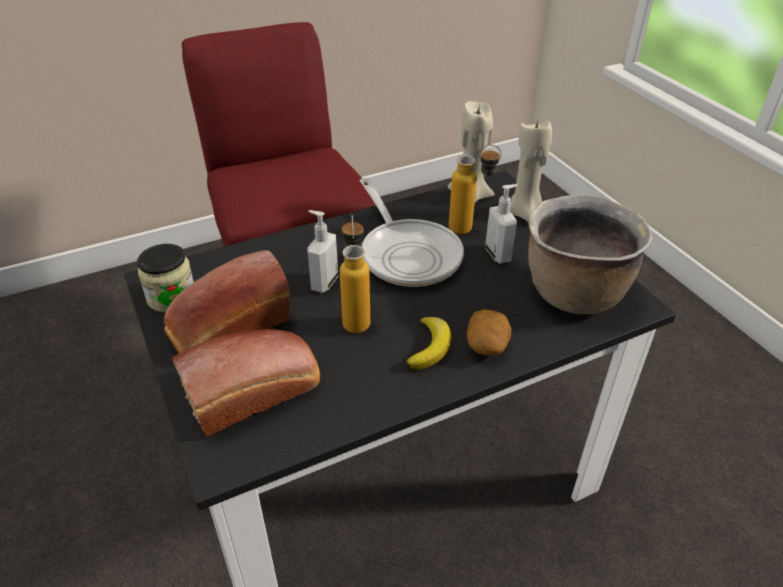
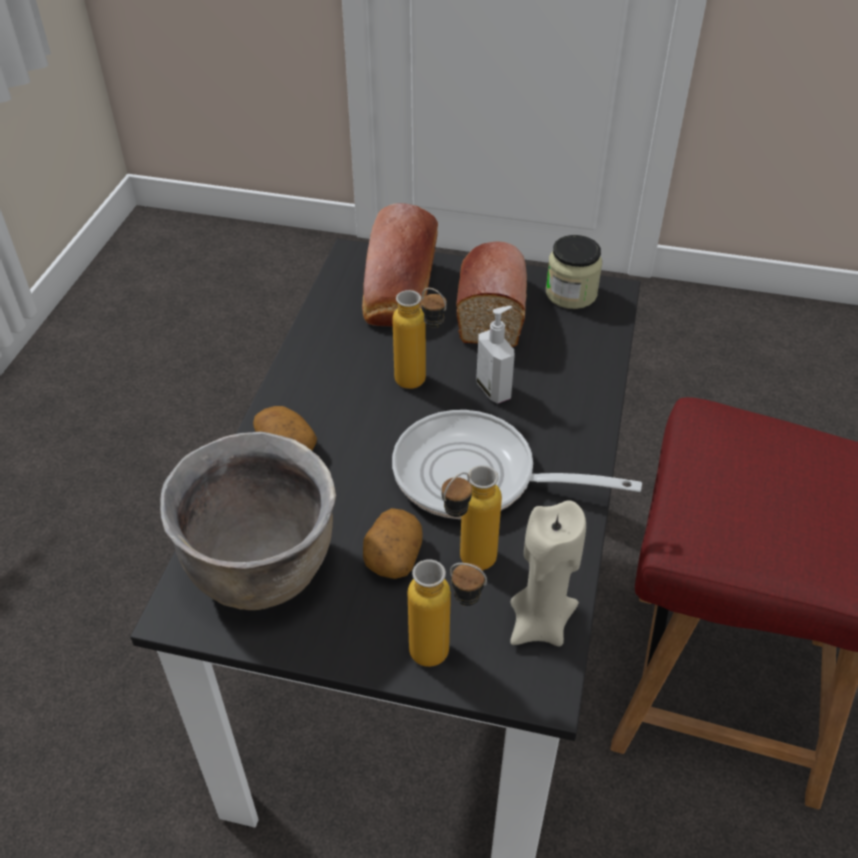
camera: 130 degrees right, 5 degrees up
banana [406,317,451,370] -> none
soap dispenser [485,184,518,264] -> potato [363,508,423,579]
beige candle [510,120,552,222] -> bottle [408,559,487,667]

